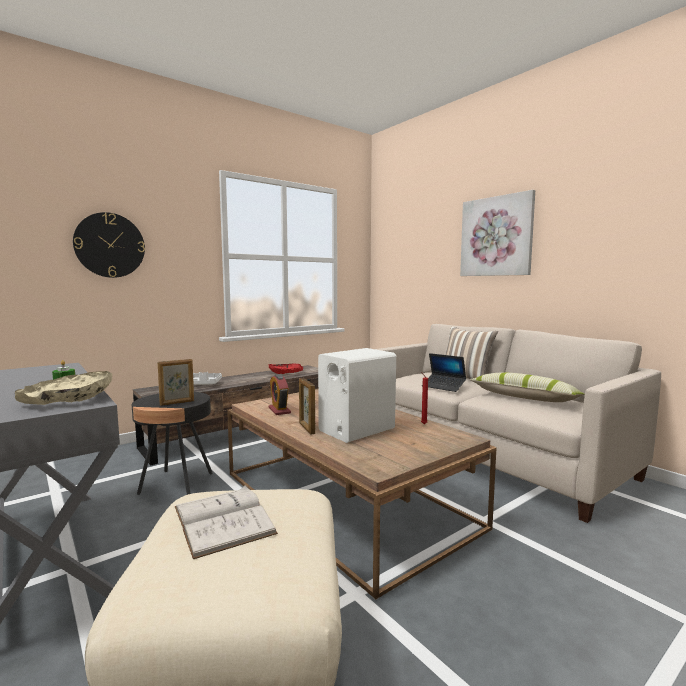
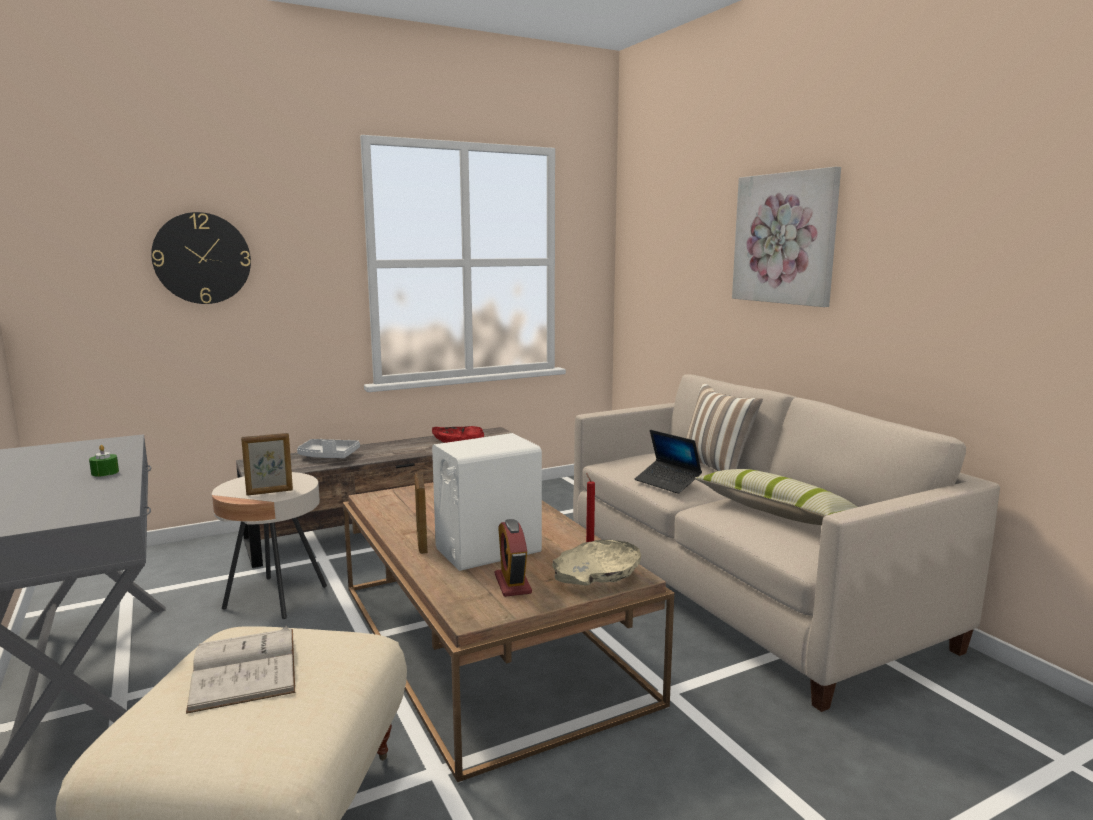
camera: 10 degrees right, 5 degrees up
beige bowl [15,371,112,405] -> beige bowl moved to [552,540,641,585]
black side table [132,392,212,495] -> beige side table [212,472,327,619]
alarm clock [268,374,291,415] -> alarm clock moved to [495,519,532,597]

